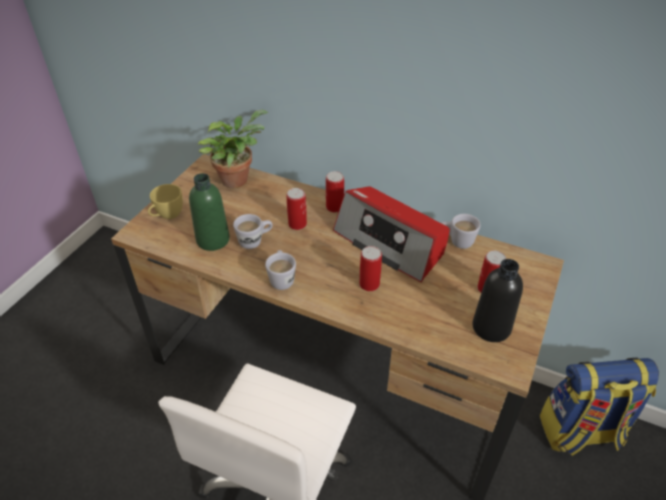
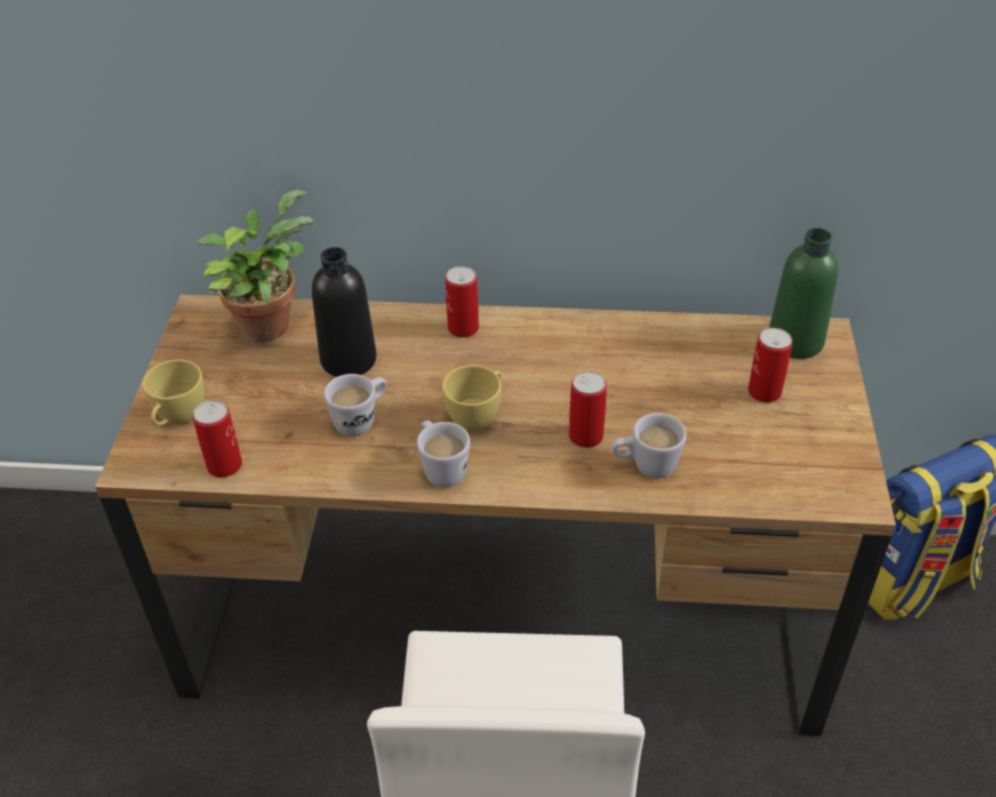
camera: 20 degrees left, 0 degrees up
green bottle [189,173,230,251] -> green bottle moved to [769,228,839,359]
can [287,188,307,230] -> can moved to [193,400,242,478]
radio [333,186,450,282] -> none
white mug [441,214,481,249] -> white mug moved to [611,413,686,478]
black bottle [472,259,523,342] -> black bottle moved to [312,247,377,377]
none -> yellow cup [442,365,502,431]

